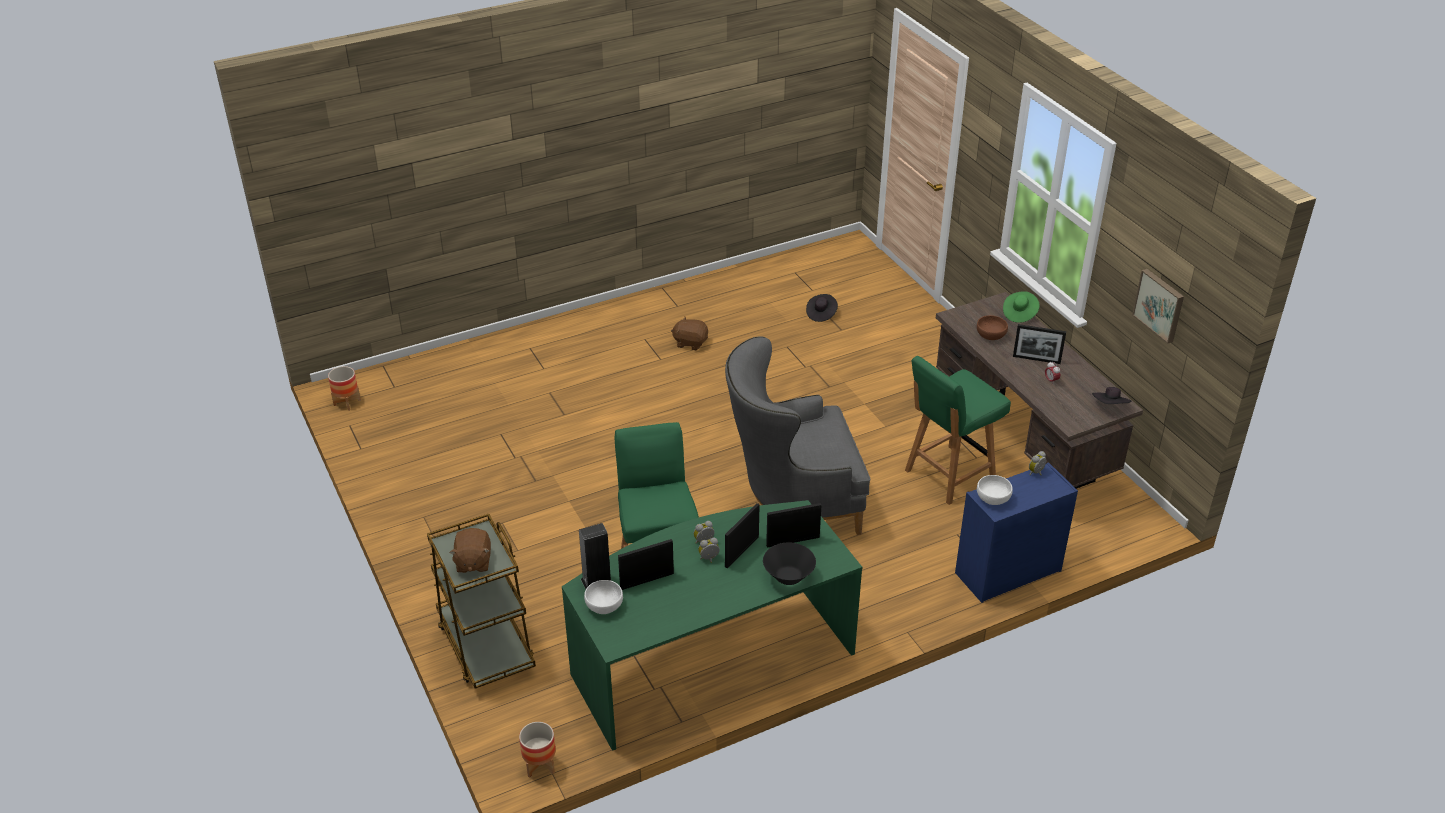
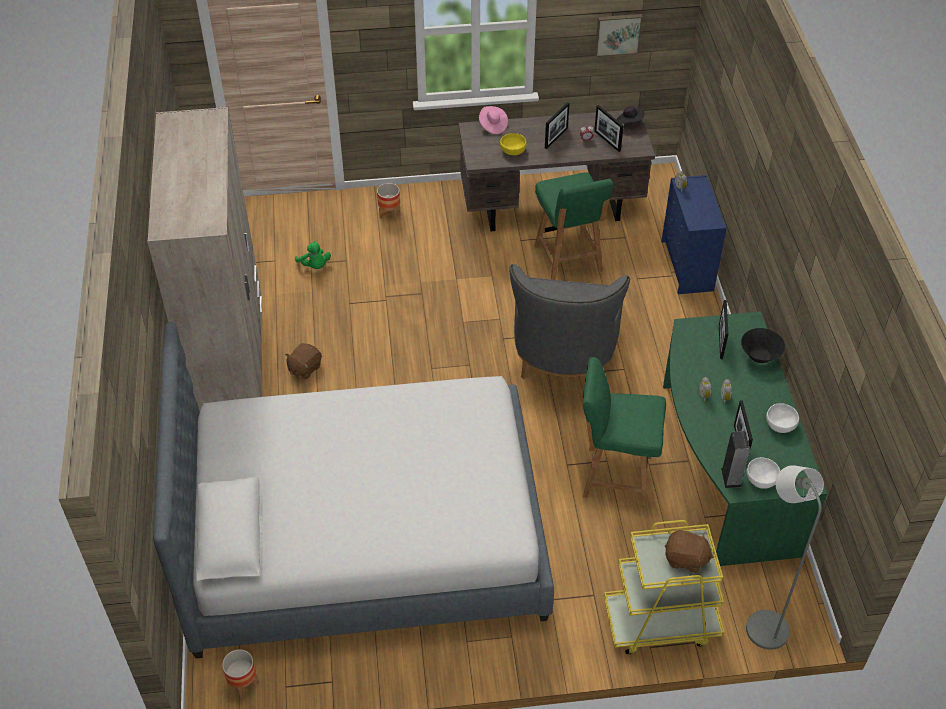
camera: 70 degrees left, 10 degrees up
brown cart [427,514,536,689] -> yellow cart [604,520,725,654]
planter [519,722,556,778] -> planter moved to [377,183,400,221]
picture frame [725,503,760,569] -> picture frame moved to [594,105,624,152]
black hat [806,294,838,322] -> green plush toy [295,241,331,269]
brown bowl [977,315,1008,340] -> yellow bowl [500,133,527,155]
white bowl [977,475,1013,505] -> white bowl moved to [766,403,799,433]
green hat [1003,292,1040,323] -> pink hat [479,106,508,134]
none -> beige wardrobe [147,107,263,411]
none -> bed [153,322,554,658]
none -> grey floor lamp [746,465,824,650]

